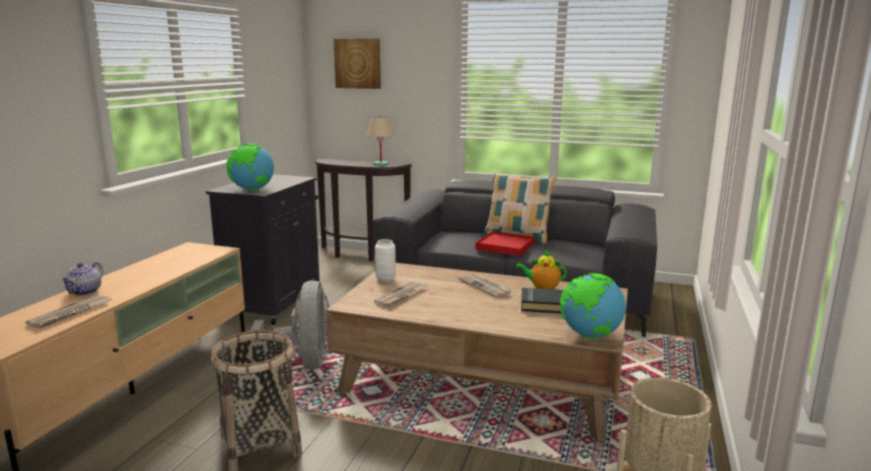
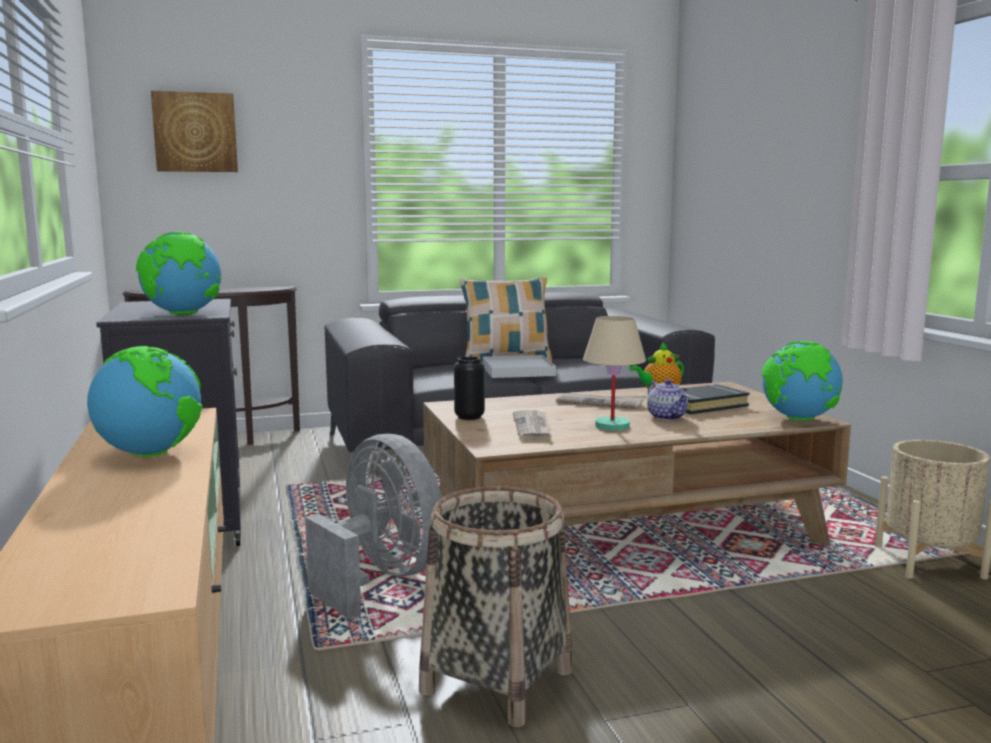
camera: 35 degrees left, 5 degrees down
newspaper [25,295,111,329] -> none
teapot [60,262,103,295] -> teapot moved to [647,379,689,420]
beige table lamp [367,116,394,166] -> beige table lamp moved to [583,316,646,431]
white vase [375,239,396,282] -> black vase [454,356,485,420]
red tray [475,231,535,256] -> white tray [483,355,556,378]
none -> globe [87,346,203,457]

